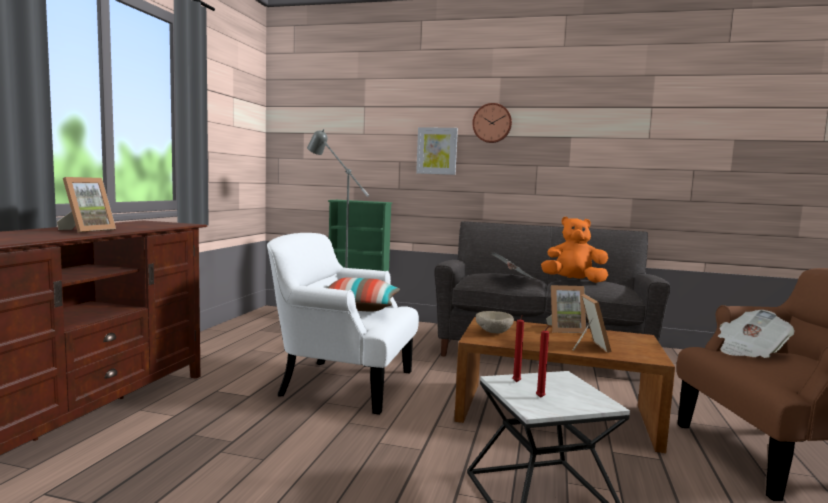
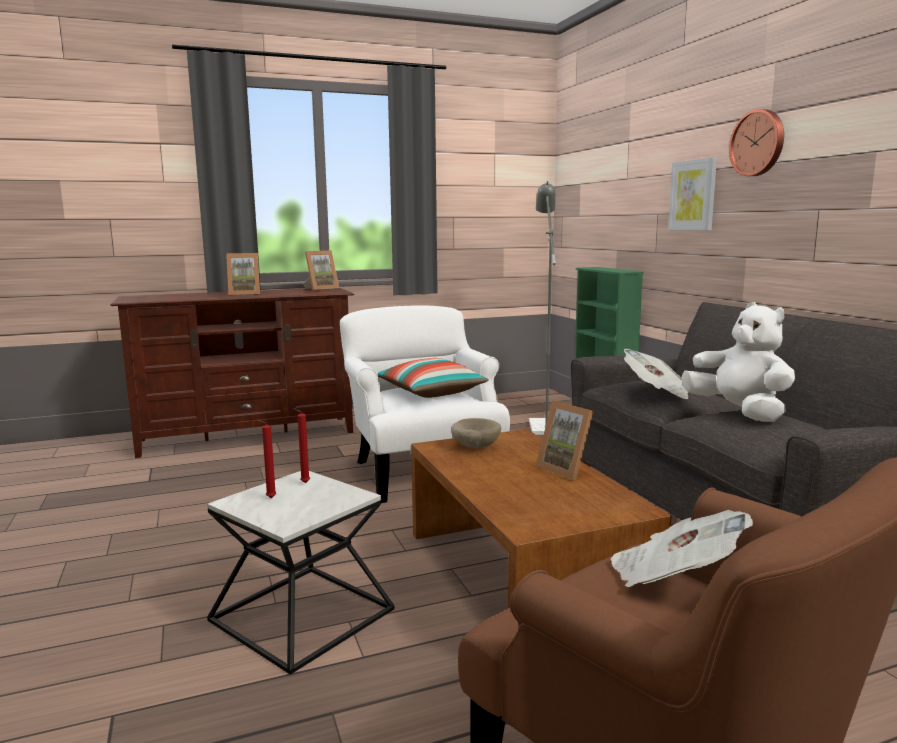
camera: 55 degrees right, 5 degrees up
orange plush toy [541,217,608,283] -> white plush toy [682,302,795,422]
picture frame [573,294,611,353] -> picture frame moved to [303,250,339,291]

